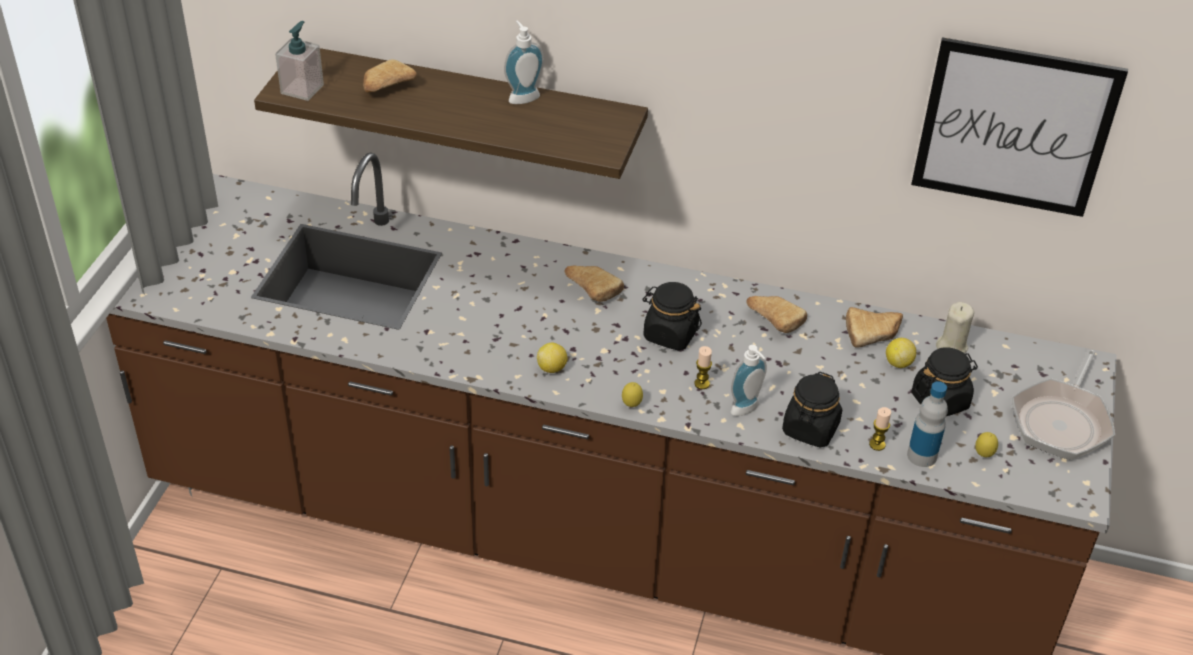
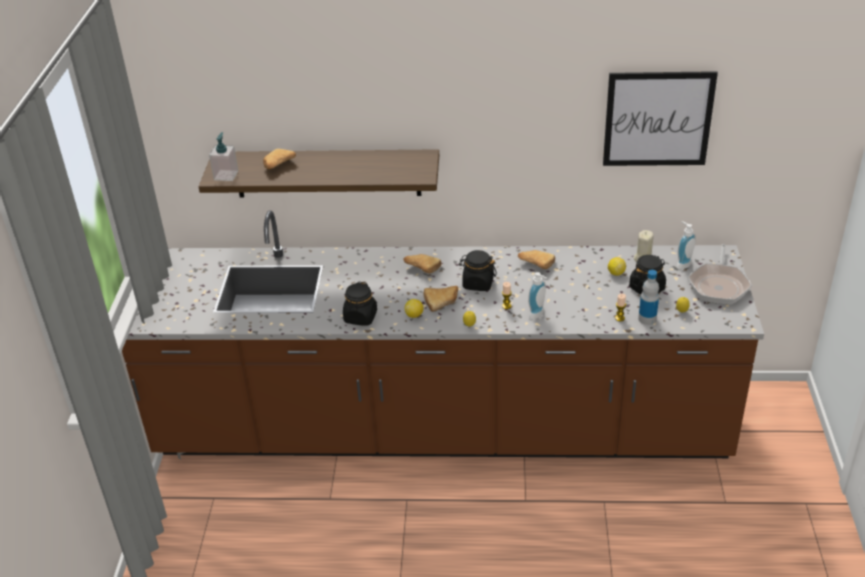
camera: 10 degrees left, 5 degrees down
soap dispenser [504,21,544,104] -> soap dispenser moved to [676,221,696,270]
black jar [782,372,842,447] -> black jar moved to [343,282,377,326]
bread [846,307,903,348] -> bread moved to [423,286,458,312]

